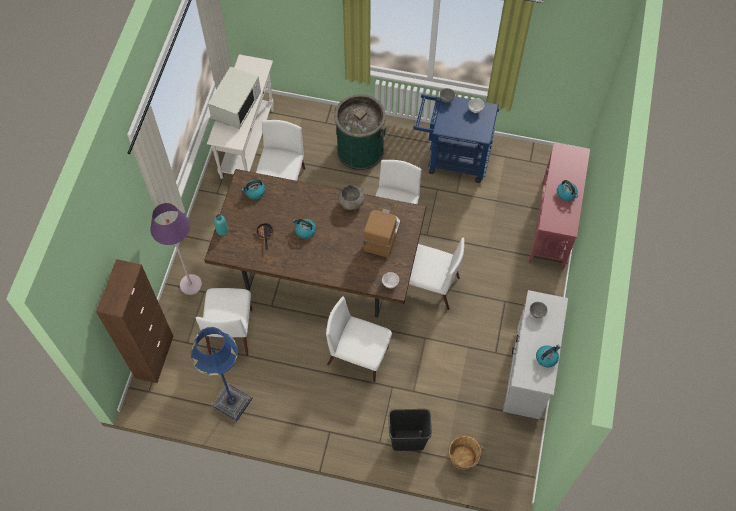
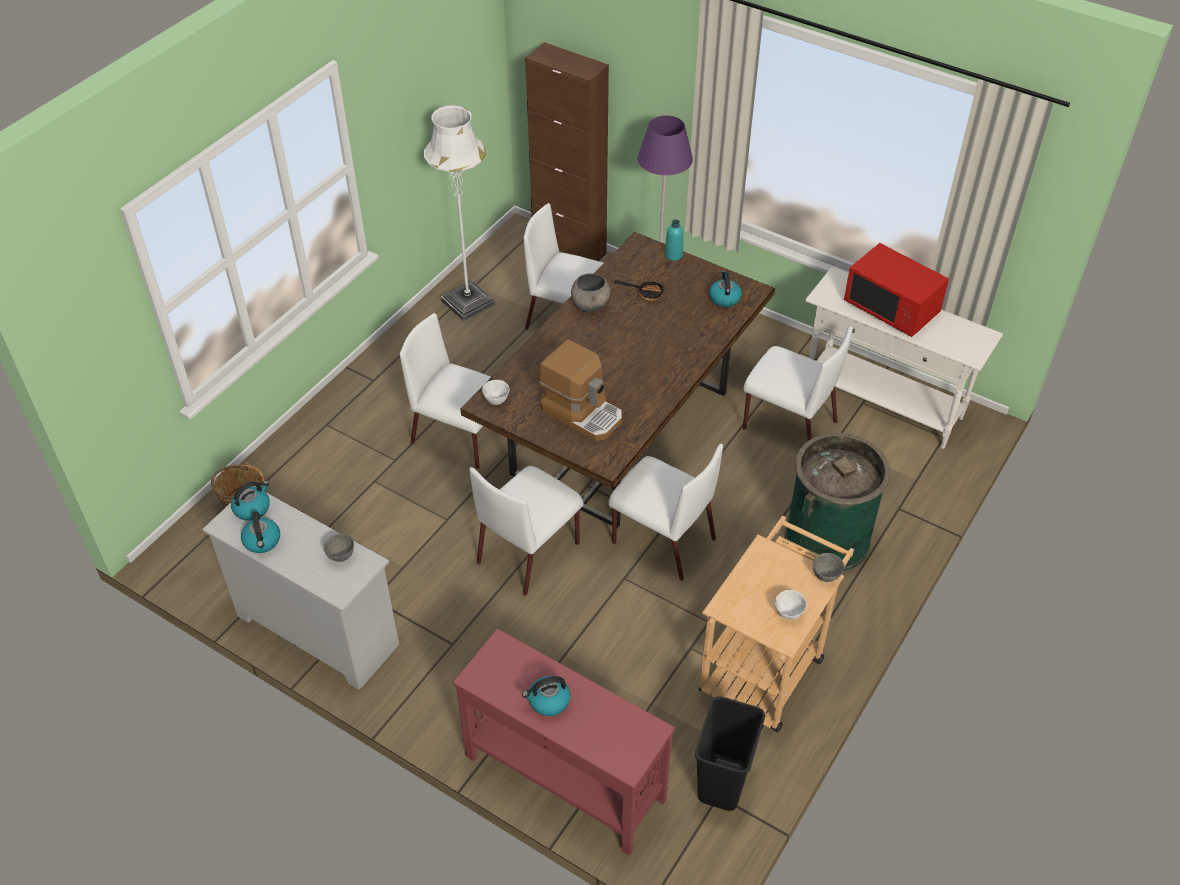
camera: 110 degrees right, 15 degrees down
blue floor lamp [191,327,253,422] -> white floor lamp [424,105,496,321]
white microwave [208,66,261,129] -> red microwave [844,243,949,337]
kettle [292,219,316,239] -> kettle moved to [231,481,270,521]
white chair [326,296,392,382] -> white chair turned 105 degrees counterclockwise [400,313,491,469]
grey bowl [339,185,364,210] -> grey bowl moved to [571,273,610,313]
black trash can [389,409,432,451] -> black trash can moved to [695,696,765,811]
blue cart [413,94,499,183] -> beige cart [698,516,854,732]

